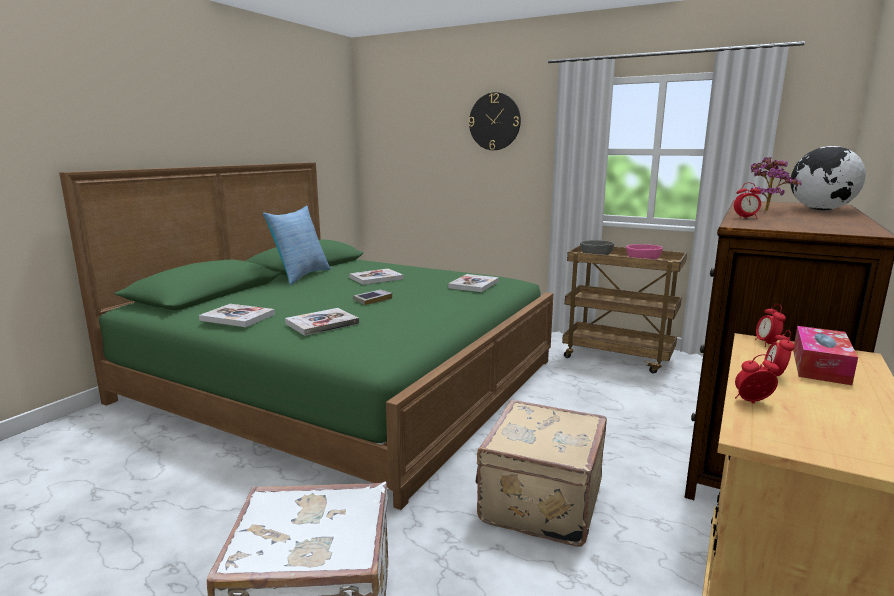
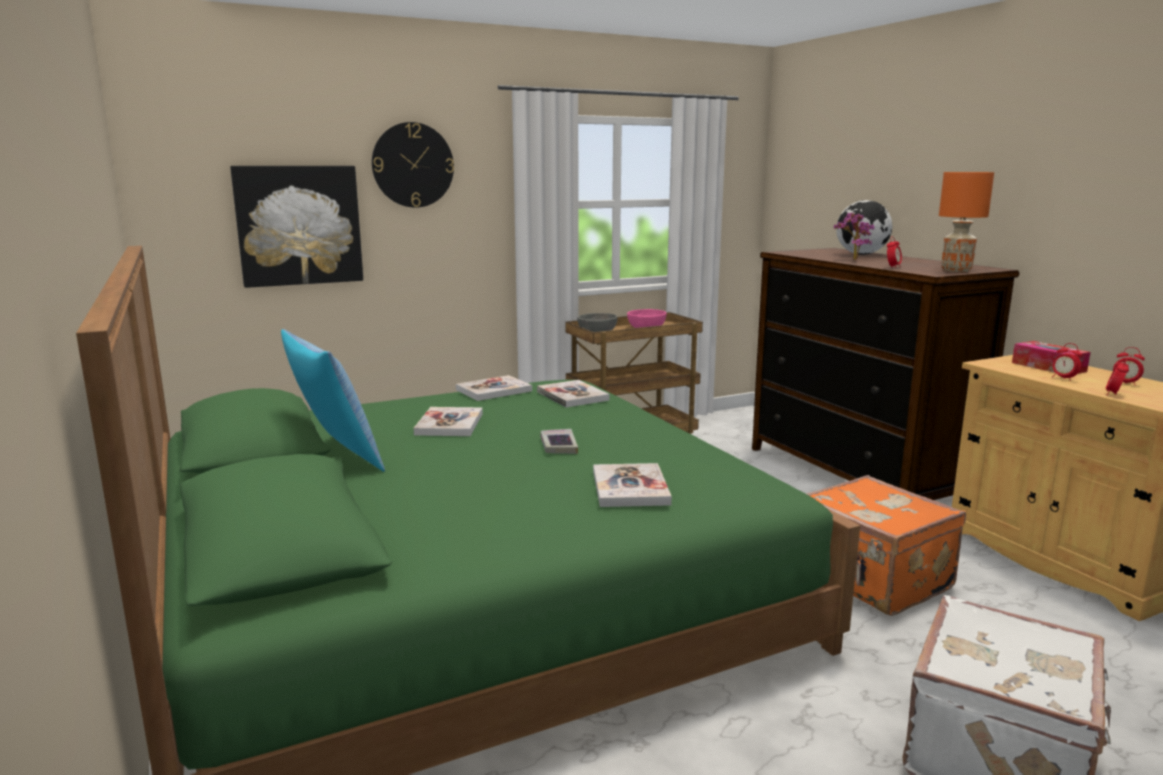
camera: 55 degrees left, 0 degrees up
book [199,304,275,327] -> book moved to [456,375,532,401]
beige suitcase [476,400,607,547] -> orange suitcase [806,475,966,616]
alarm clock [755,304,786,347] -> alarm clock moved to [1113,347,1145,384]
none -> picture [230,166,363,288]
none -> orange table lamp [939,172,994,272]

